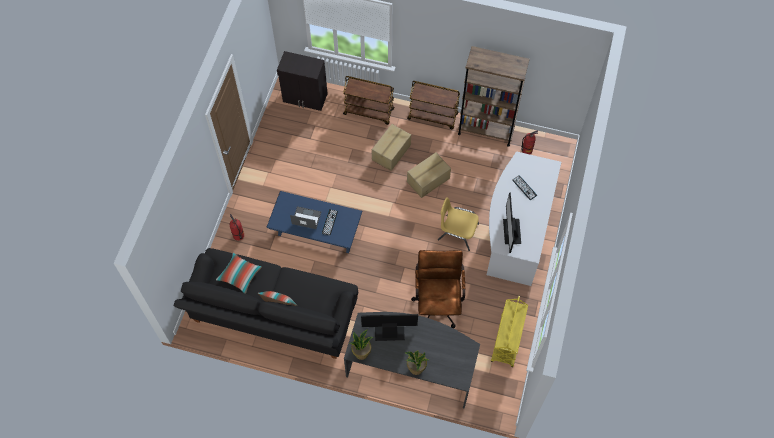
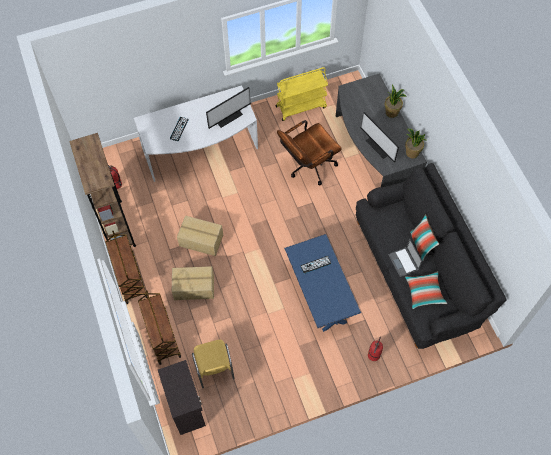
camera: 125 degrees left, 0 degrees up
laptop [290,206,321,229] -> laptop moved to [388,239,422,277]
yellow chair [438,197,479,251] -> yellow chair moved to [192,340,235,388]

